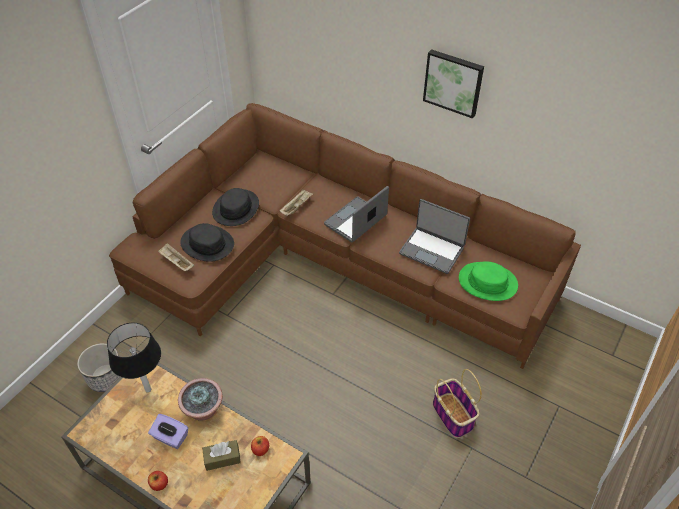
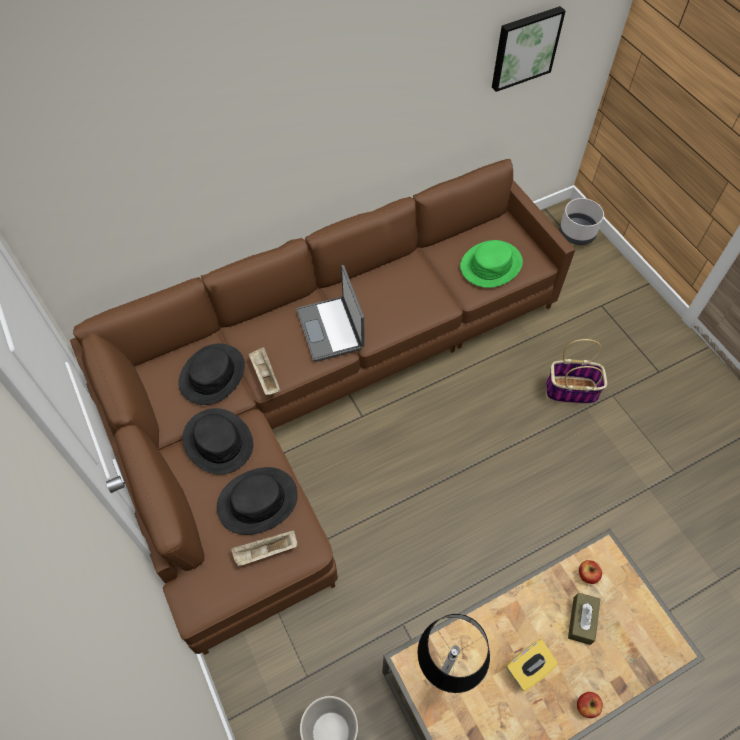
camera: 60 degrees left, 10 degrees up
purple tissue box [148,414,188,449] -> yellow tissue box [506,639,558,692]
potted plant [178,378,223,421] -> none
laptop [399,199,470,274] -> none
picture [423,49,484,119] -> picture moved to [492,6,565,92]
none -> black hat [178,343,245,405]
none -> grey planter [559,198,604,245]

